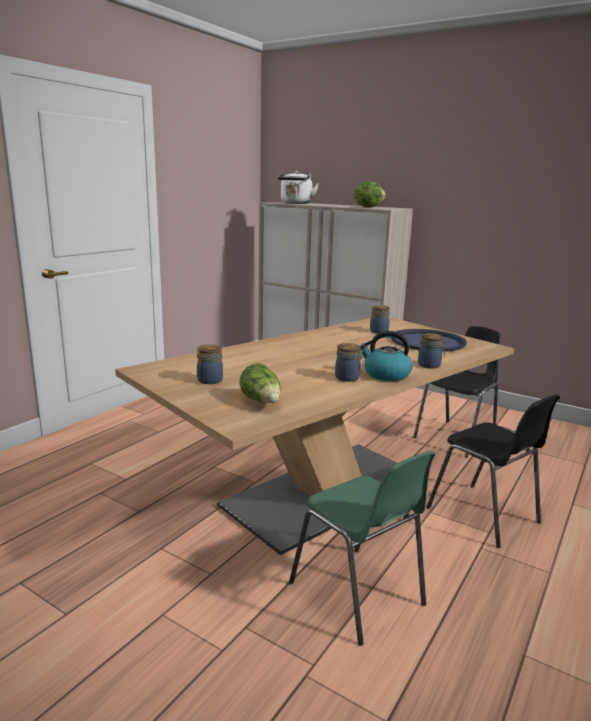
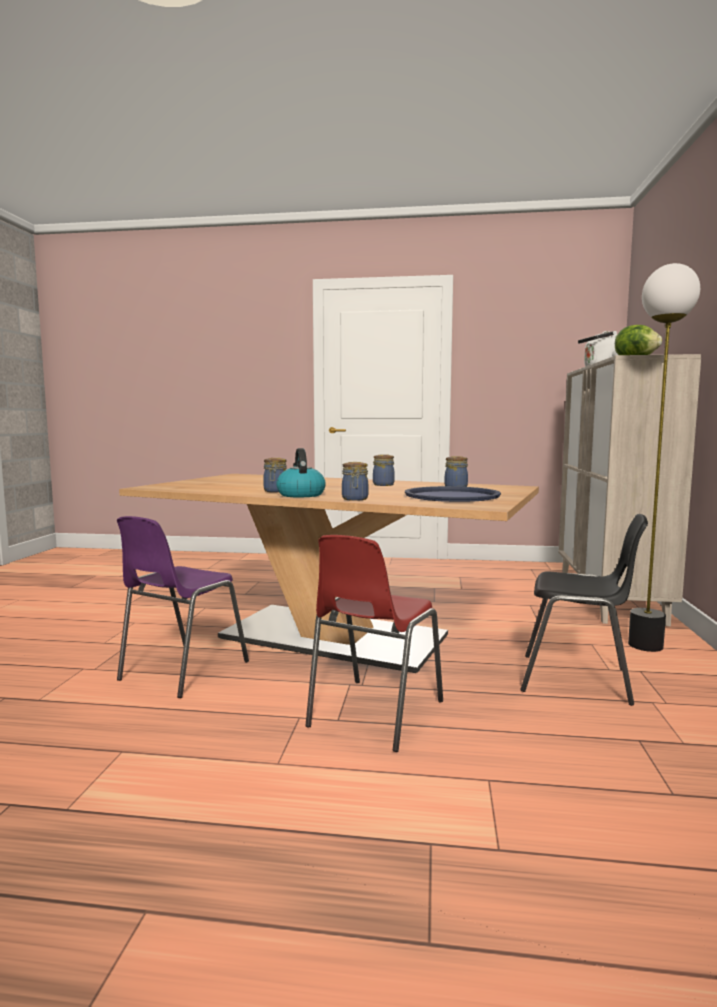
camera: 65 degrees right, 10 degrees down
jar [197,344,223,384] -> jar moved to [373,455,395,486]
lettuce [240,363,281,403] -> none
green chair [289,450,436,646] -> purple chair [117,516,249,698]
black chair [426,394,560,548] -> red chair [305,535,443,752]
none -> floor lamp [628,263,700,652]

